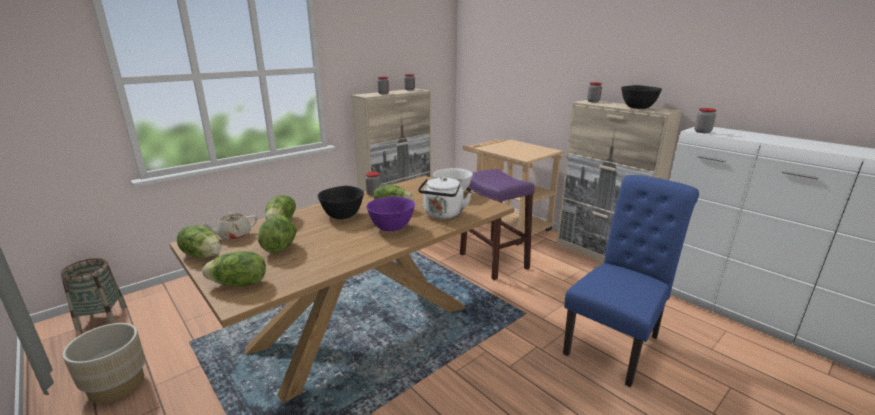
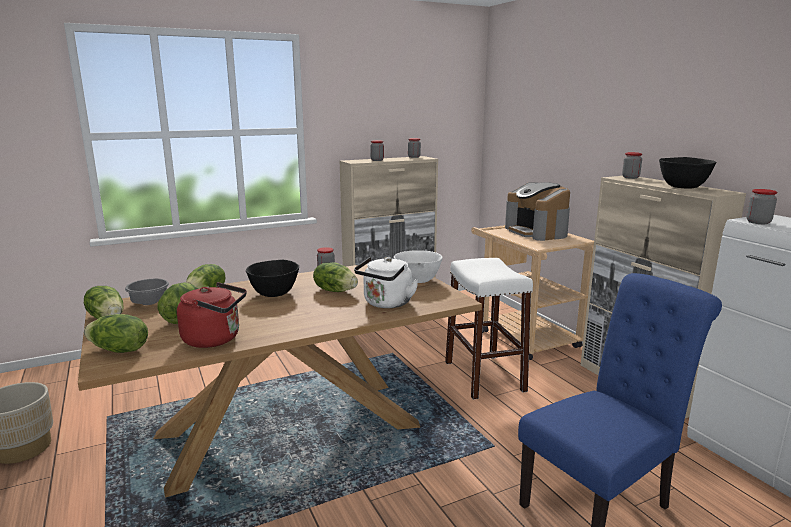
camera: 15 degrees right, 5 degrees down
basket [61,258,127,331] -> none
beige teapot [203,212,258,240] -> grey bowl [125,279,169,305]
purple bowl [366,197,415,231] -> none
purple stool [460,169,535,280] -> white stool [445,258,533,399]
none -> red kettle [177,282,247,348]
none -> coffee machine [505,182,570,241]

